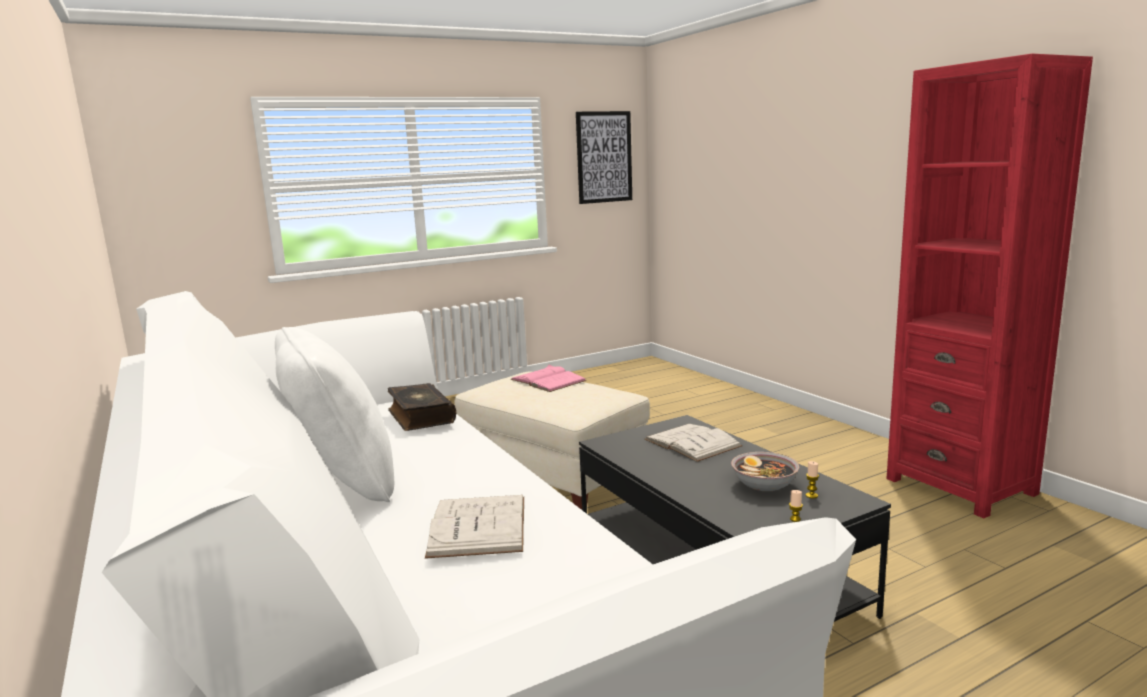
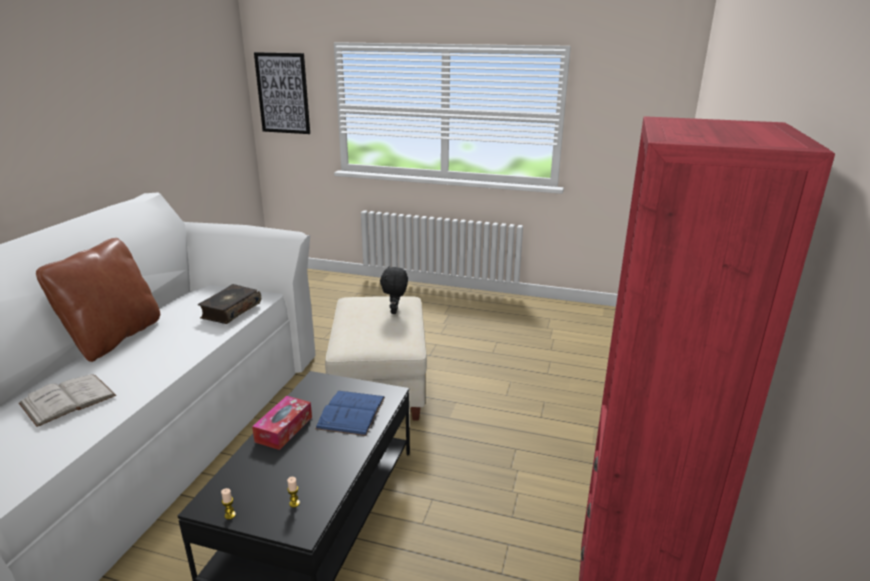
camera: 45 degrees right, 10 degrees up
white pillow [275,327,394,502] -> brown pillow [36,238,160,362]
pink book [510,365,587,392] -> black plush toy [380,266,408,314]
picture [576,111,632,204] -> picture moved to [254,52,310,134]
white book [645,424,743,462] -> blue book [315,391,385,436]
bowl [731,452,800,491] -> none
none -> tissue box [252,396,312,450]

